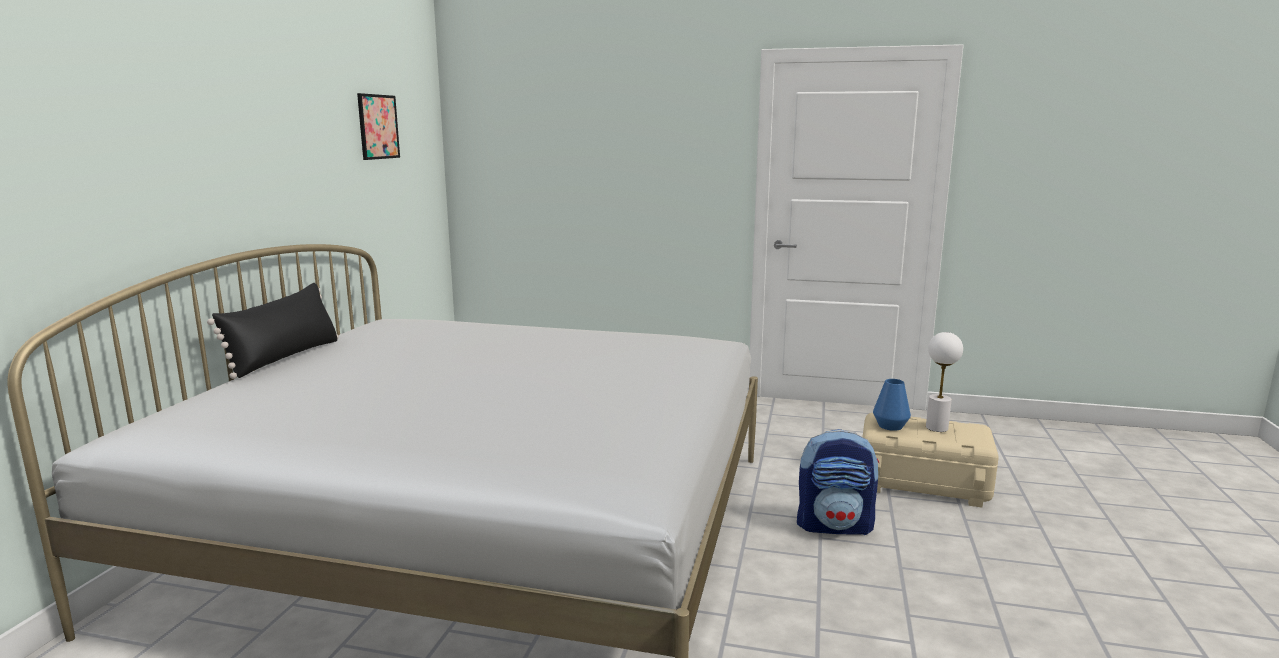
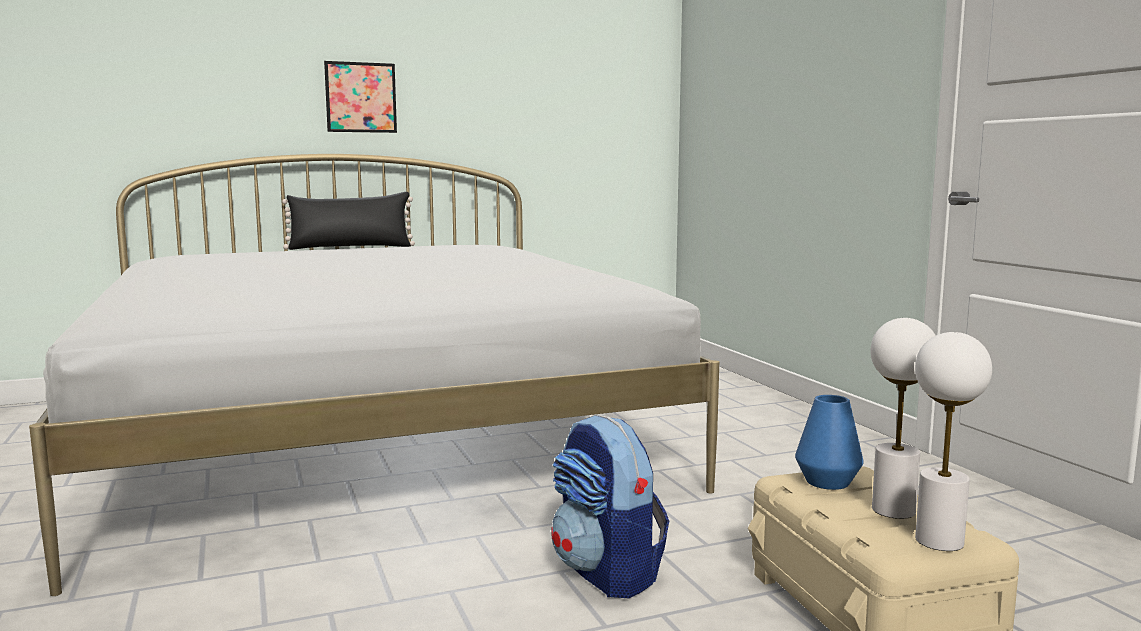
camera: 55 degrees right, 5 degrees down
picture [357,93,400,160] -> picture moved to [324,61,397,133]
none -> white table lamp [915,332,992,551]

